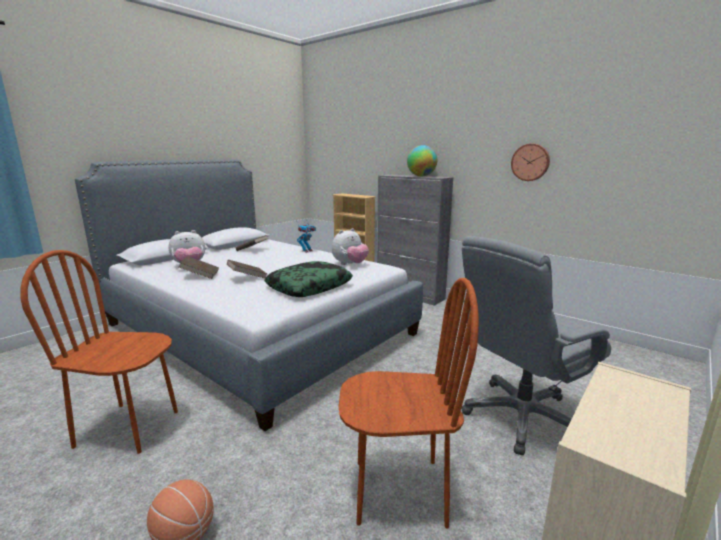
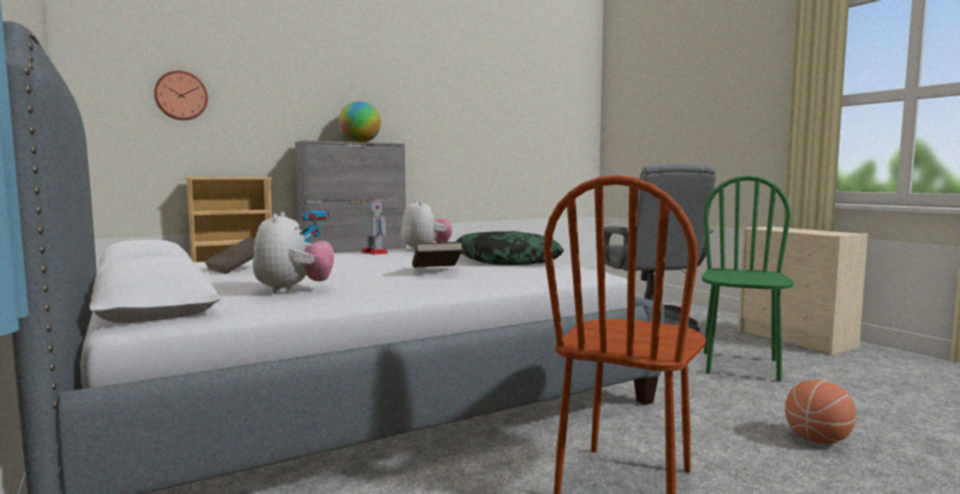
camera: 70 degrees left, 10 degrees down
brown book [179,256,219,279] -> none
brown chair [339,278,479,529] -> green chair [702,176,794,381]
wall clock [511,144,550,181] -> wall clock moved to [154,71,208,120]
none -> toy robot [361,200,388,255]

